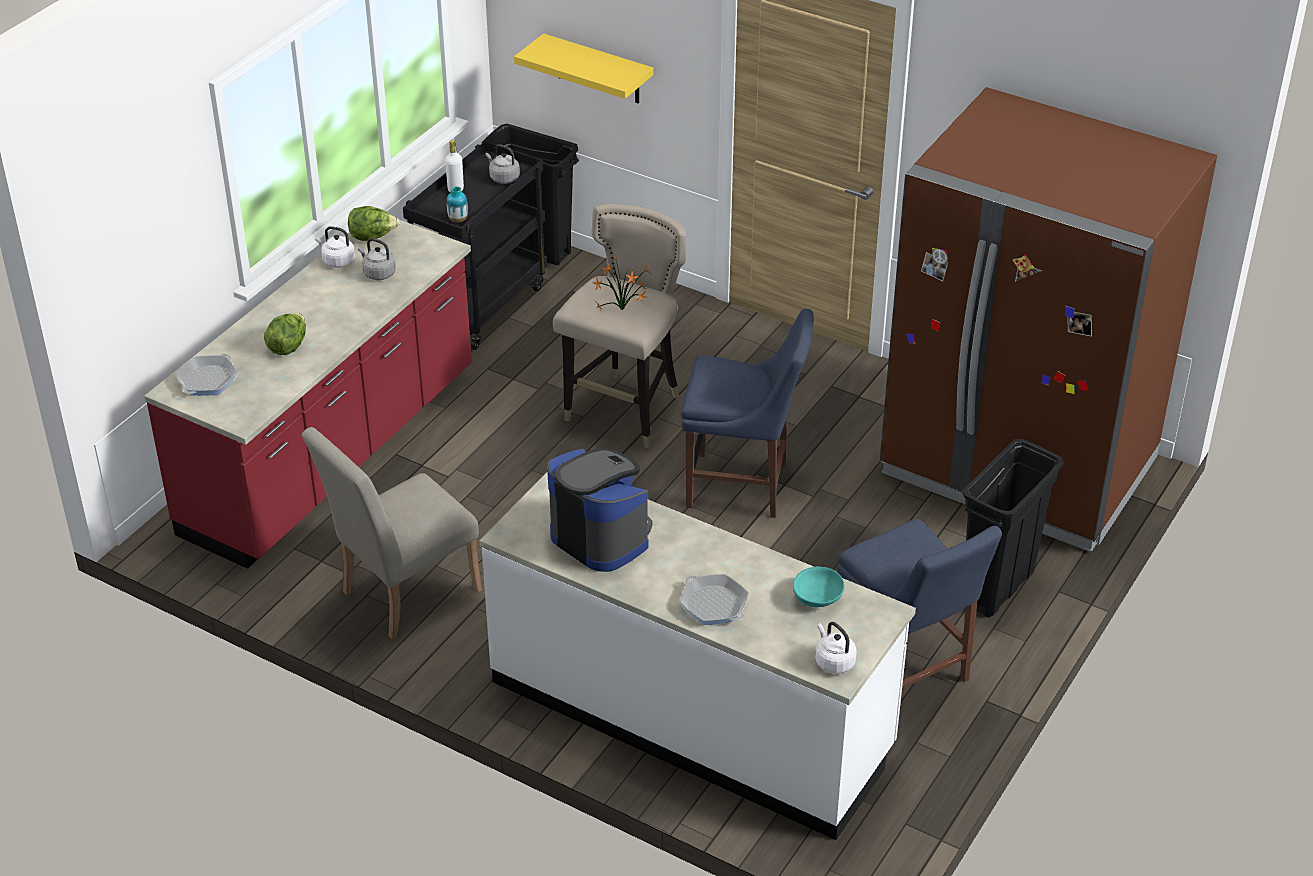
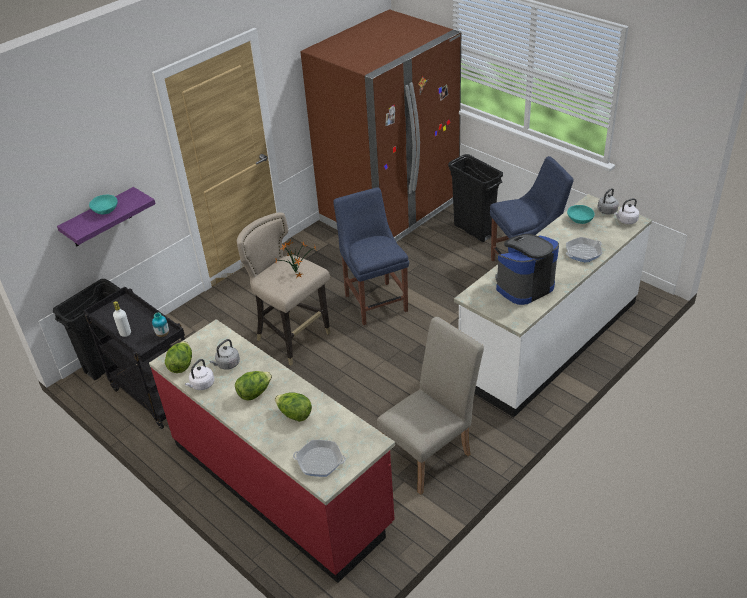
camera: 75 degrees left, 0 degrees up
frying pan [175,354,238,396] -> frying pan turned 150 degrees clockwise [293,440,346,477]
beige chair [302,427,482,640] -> beige chair turned 105 degrees counterclockwise [377,317,484,495]
grey kettle [486,144,520,184] -> grey kettle moved to [597,188,619,215]
yellow shelf [514,34,654,103] -> purple shelf [57,187,156,247]
blue chair [681,309,814,518] -> blue chair turned 45 degrees counterclockwise [334,187,409,325]
none -> turquoise bowl [89,195,118,214]
none -> lettuce [235,371,272,400]

